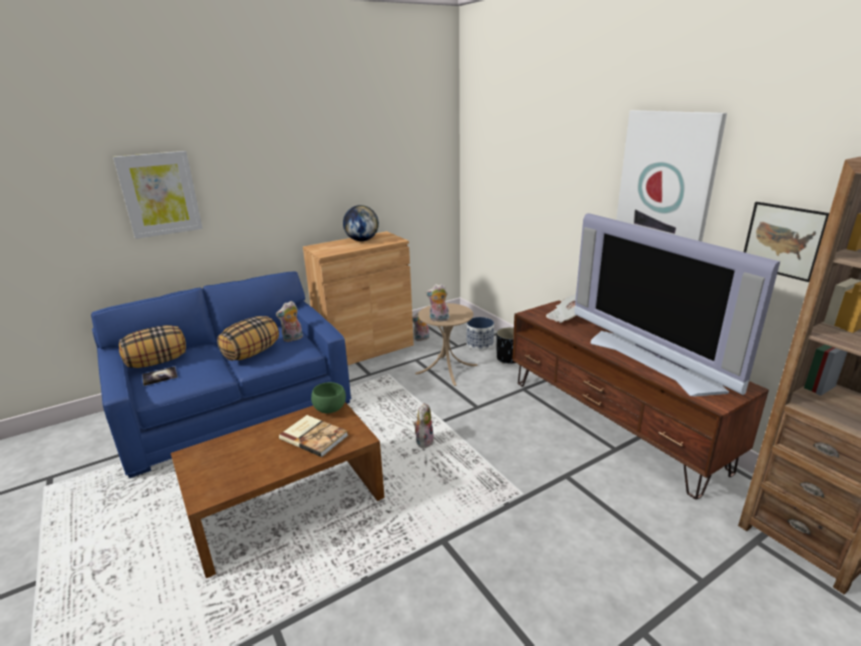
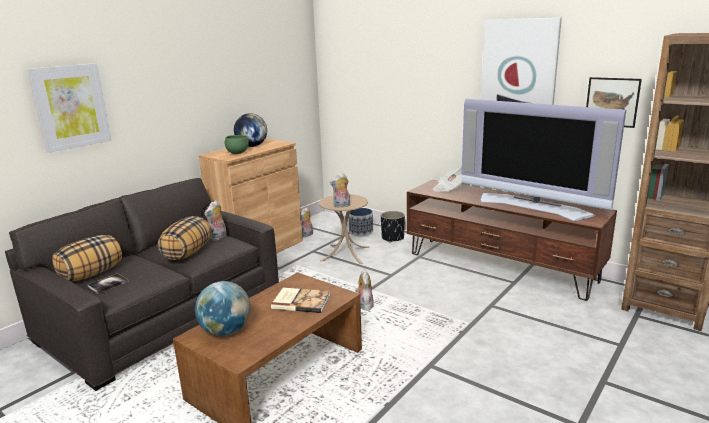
camera: 20 degrees left, 5 degrees down
blue sofa [91,272,352,478] -> grey sofa [5,178,279,391]
green bowl [311,382,346,414] -> green bowl moved to [225,135,249,154]
none -> globe [195,281,251,336]

